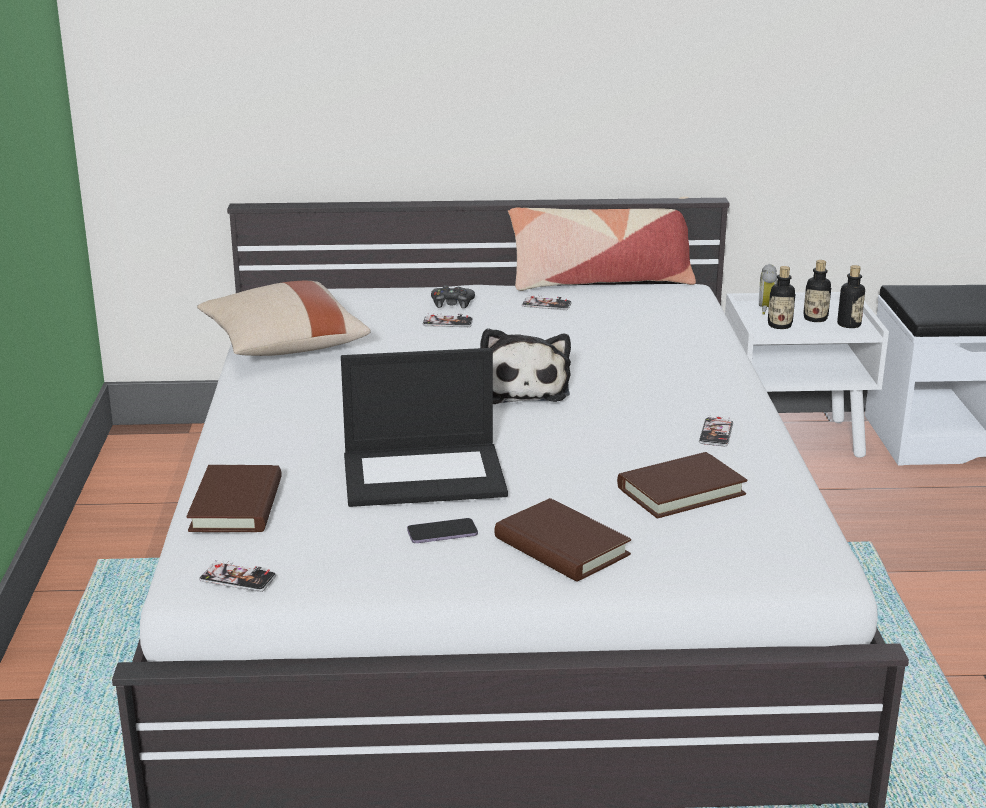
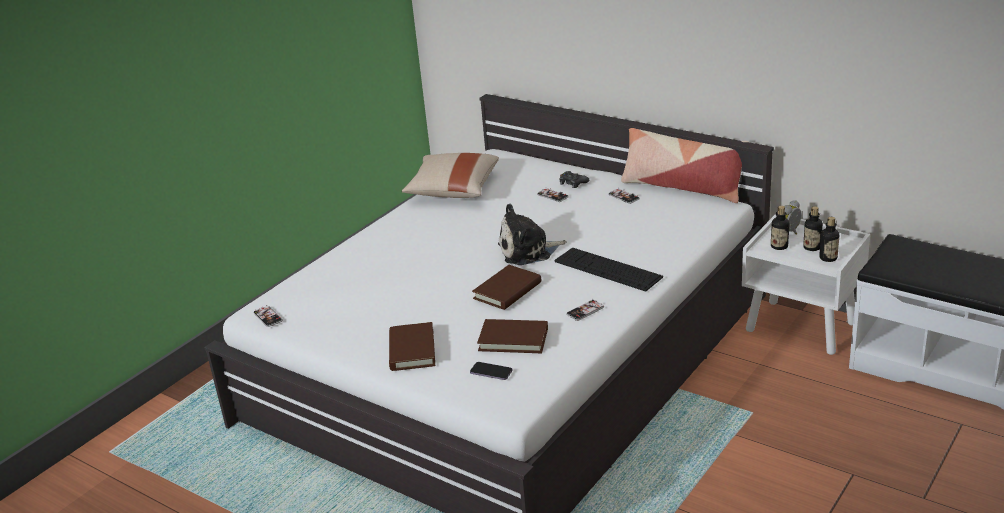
camera: 40 degrees right, 5 degrees up
brown book [187,465,282,532] -> brown book moved to [472,265,542,310]
laptop [341,348,508,507] -> none
phone [407,518,478,543] -> phone moved to [470,362,512,380]
plush toy [480,328,571,404] -> plush toy turned 45 degrees clockwise [498,204,566,265]
none -> keyboard [555,248,663,292]

